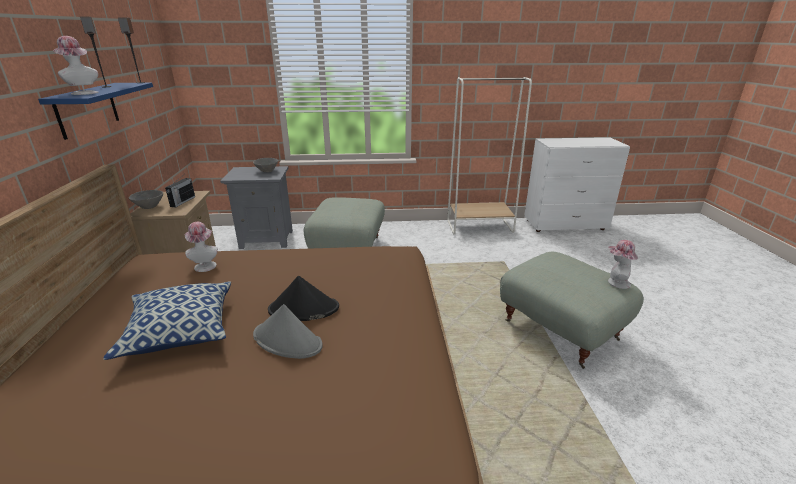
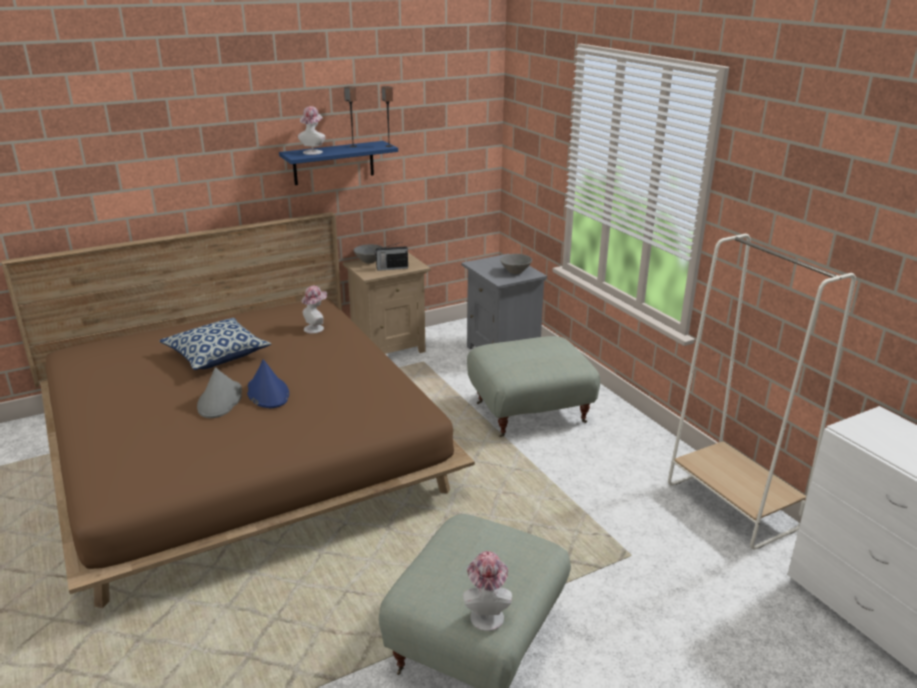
camera: 65 degrees right, 0 degrees up
black hat [268,276,339,321] -> blue hat [247,360,289,408]

